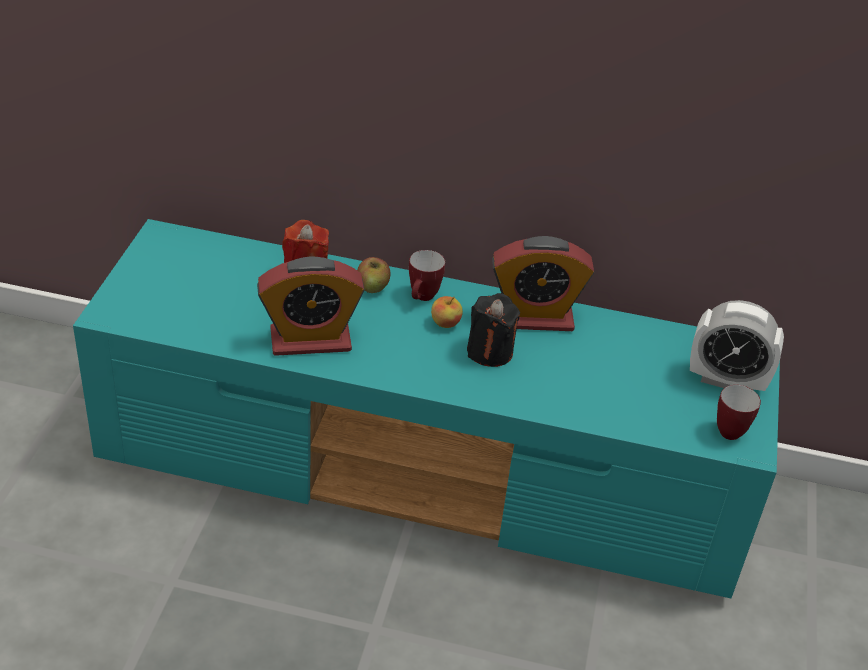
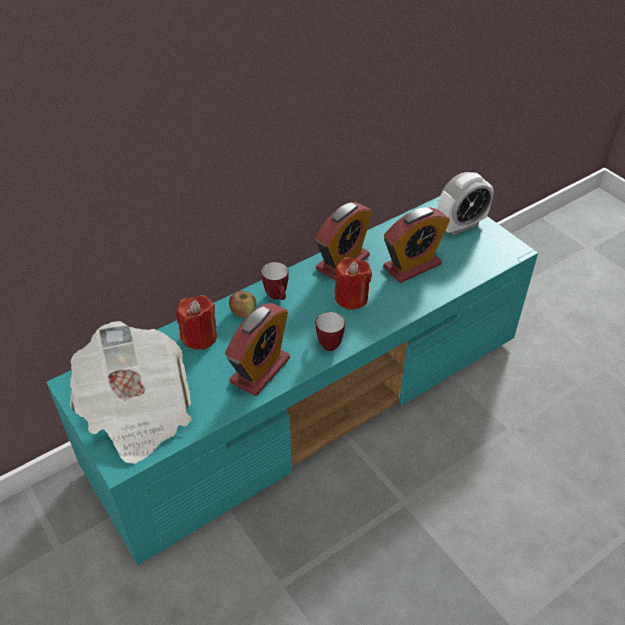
camera: 45 degrees left, 5 degrees up
apple [431,296,463,328] -> none
black candle [467,293,520,367] -> red candle [335,257,372,310]
mug [717,385,761,440] -> mug moved to [315,312,345,351]
none -> newspaper [70,321,192,464]
none -> alarm clock [383,207,450,283]

